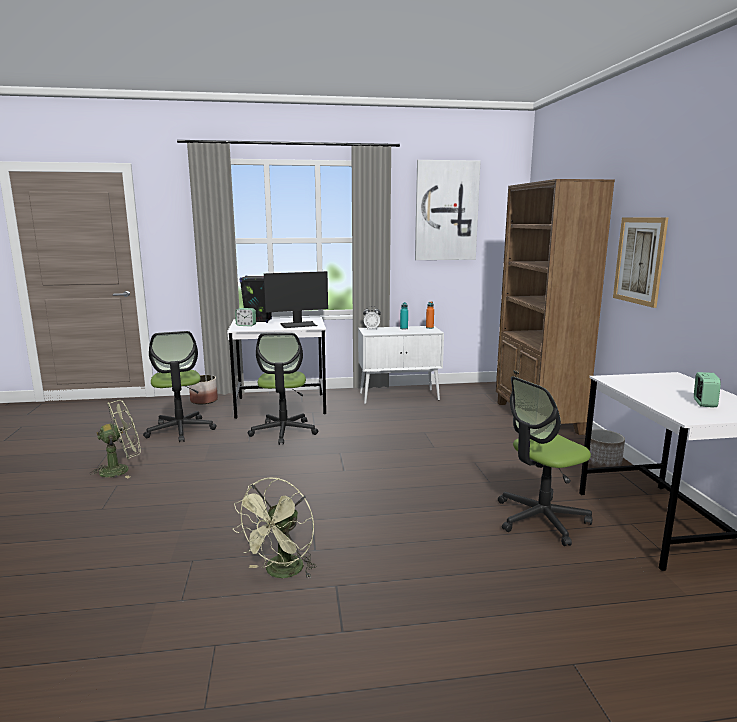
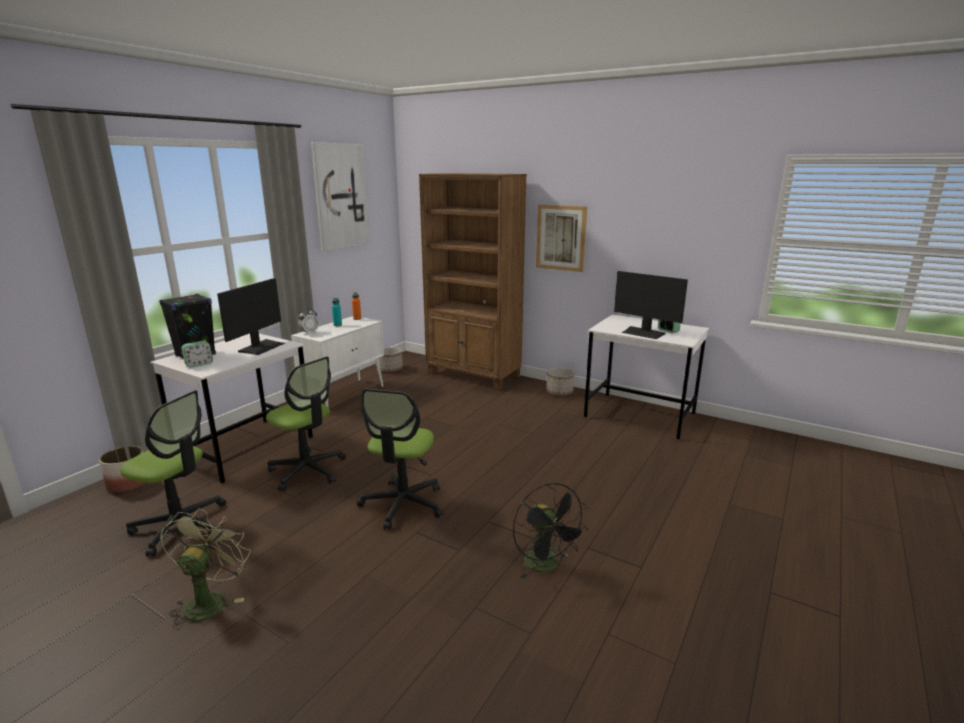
camera: 50 degrees left, 5 degrees up
green fan [232,477,317,579] -> black fan [513,483,588,579]
office chair [498,376,592,546] -> office chair moved to [357,389,443,530]
none -> planter [378,347,403,372]
none -> monitor [614,271,688,339]

